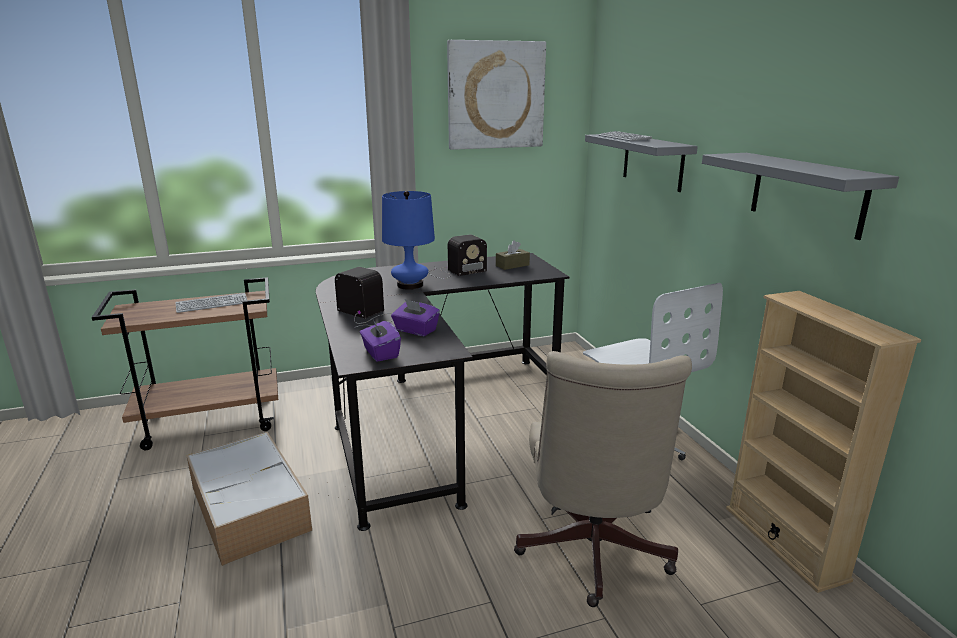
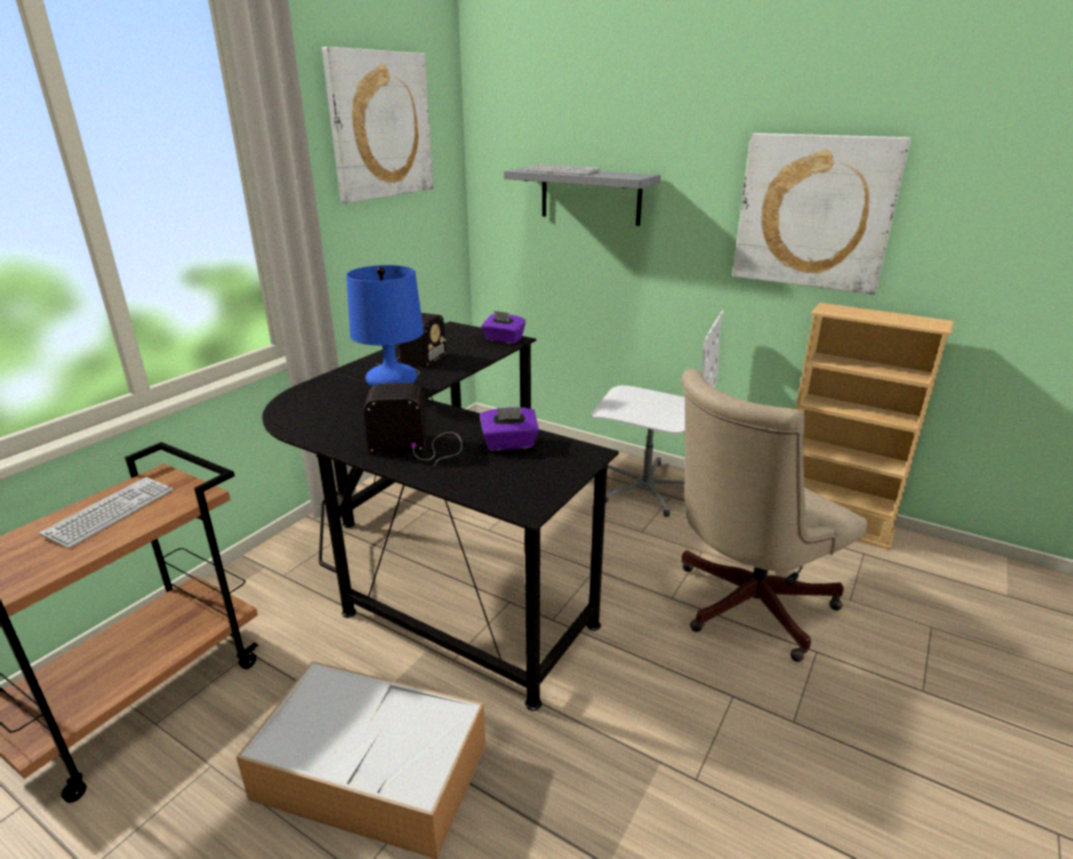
camera: 40 degrees left, 5 degrees up
purple tissue box [360,320,401,362] -> purple tissue box moved to [481,310,526,344]
brown tissue box [496,240,530,270] -> none
beige office chair [514,351,692,607] -> beige office chair turned 90 degrees clockwise [681,368,867,662]
grey shelf [702,153,899,240] -> picture [733,133,911,295]

